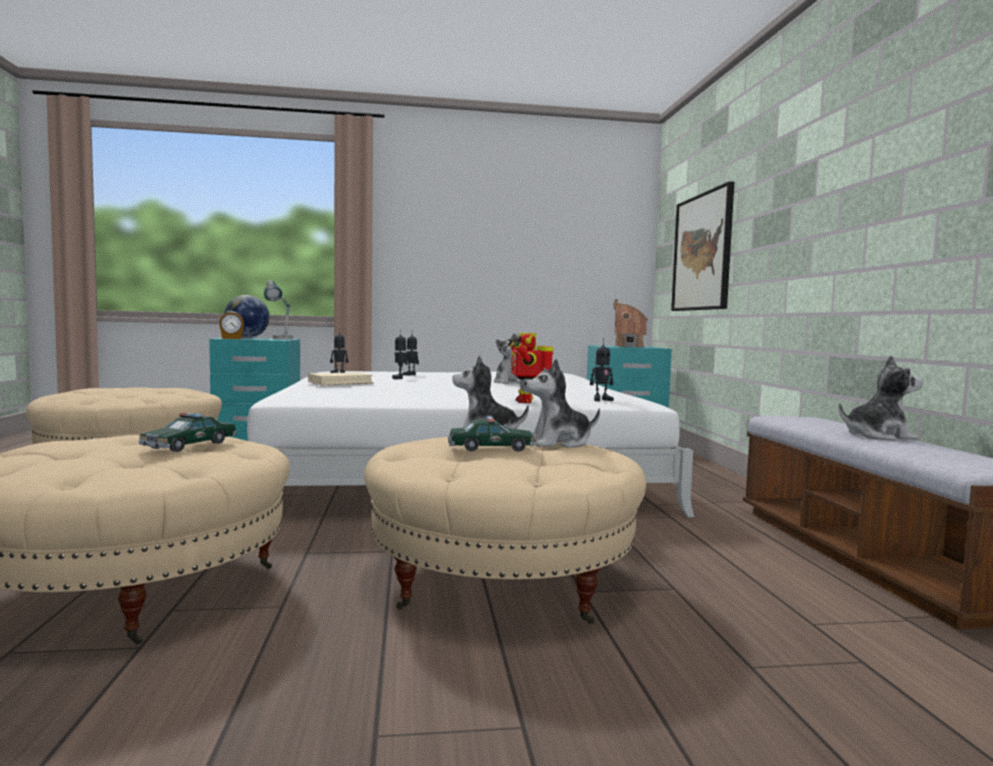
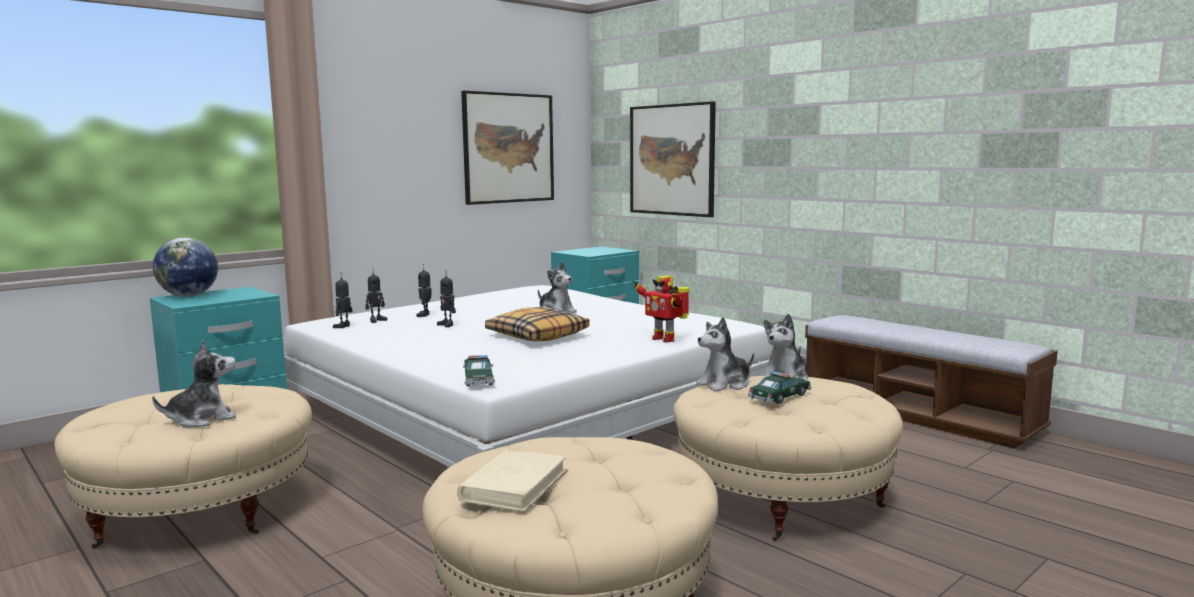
camera: 35 degrees left, 5 degrees up
toy car [138,412,237,452] -> toy car moved to [463,355,495,386]
alarm clock [219,311,244,339] -> none
table lamp [264,280,293,339] -> none
beige book [308,372,374,385] -> beige book moved to [457,449,568,512]
toy robot [590,338,614,401] -> toy robot moved to [365,273,387,323]
toy house [613,299,648,347] -> none
plush toy [839,355,923,441] -> plush toy moved to [152,340,236,427]
none -> picture [461,91,554,205]
none -> pillow [485,307,590,341]

